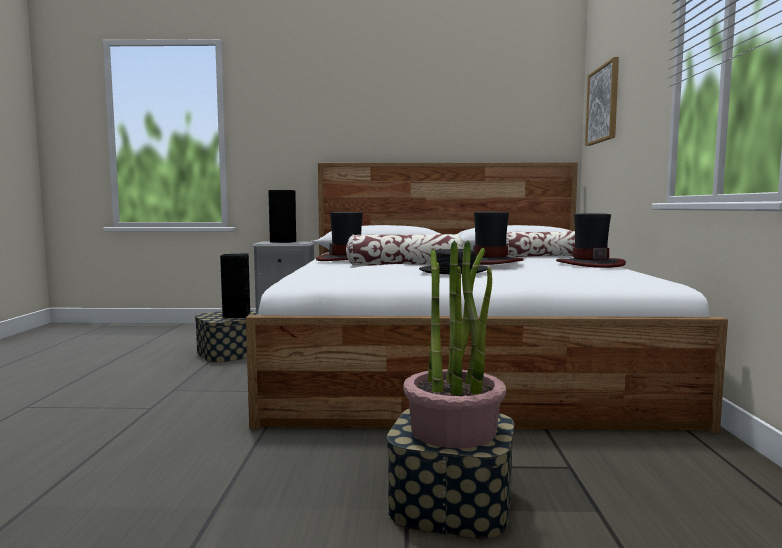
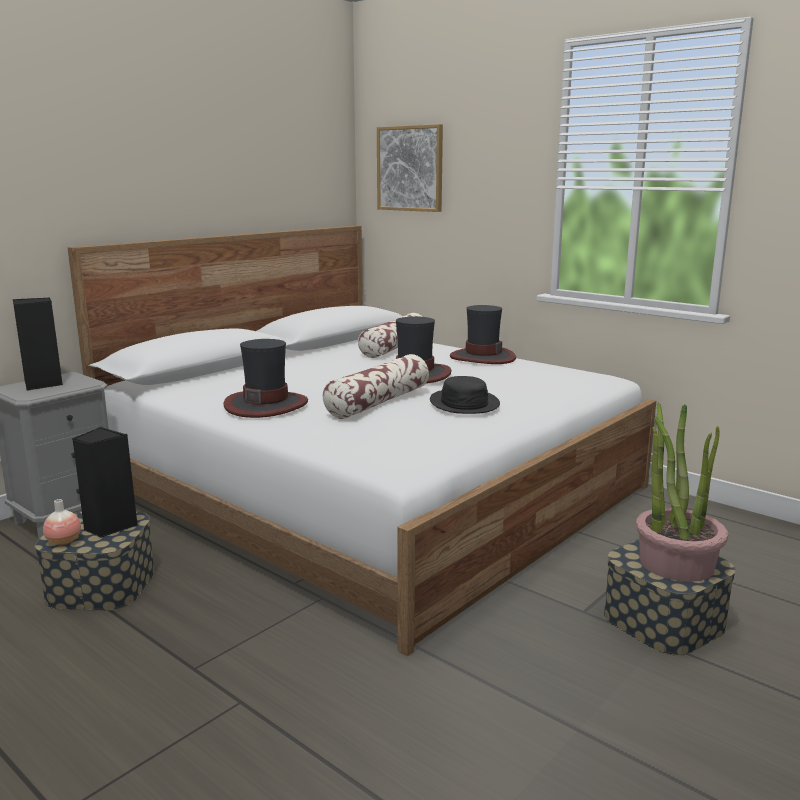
camera: 50 degrees left, 10 degrees up
none -> vase [43,499,81,545]

